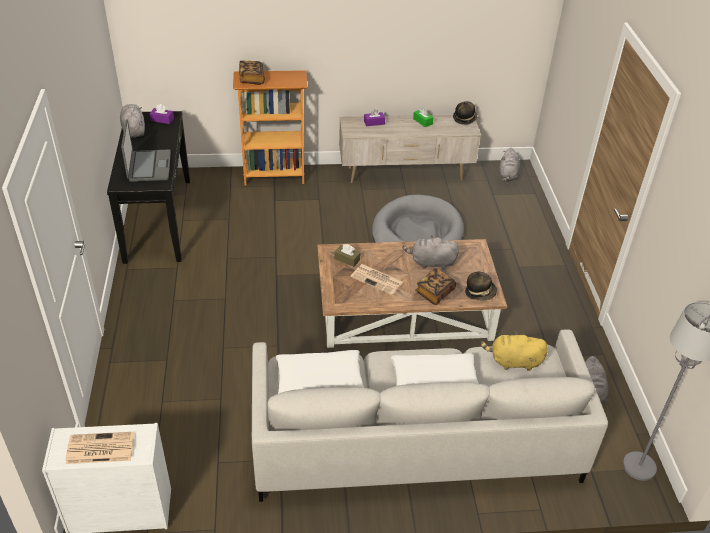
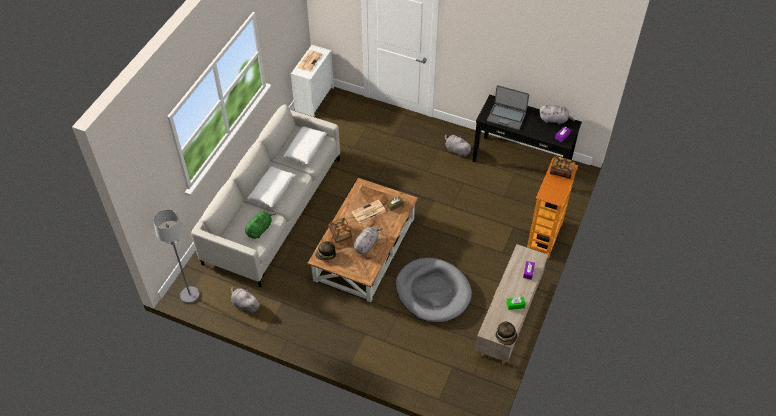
camera: 120 degrees right, 10 degrees up
yellow plush toy [481,330,548,371] -> green plush toy [245,211,276,239]
grey plush toy [499,148,520,182] -> grey plush toy moved to [445,135,472,157]

